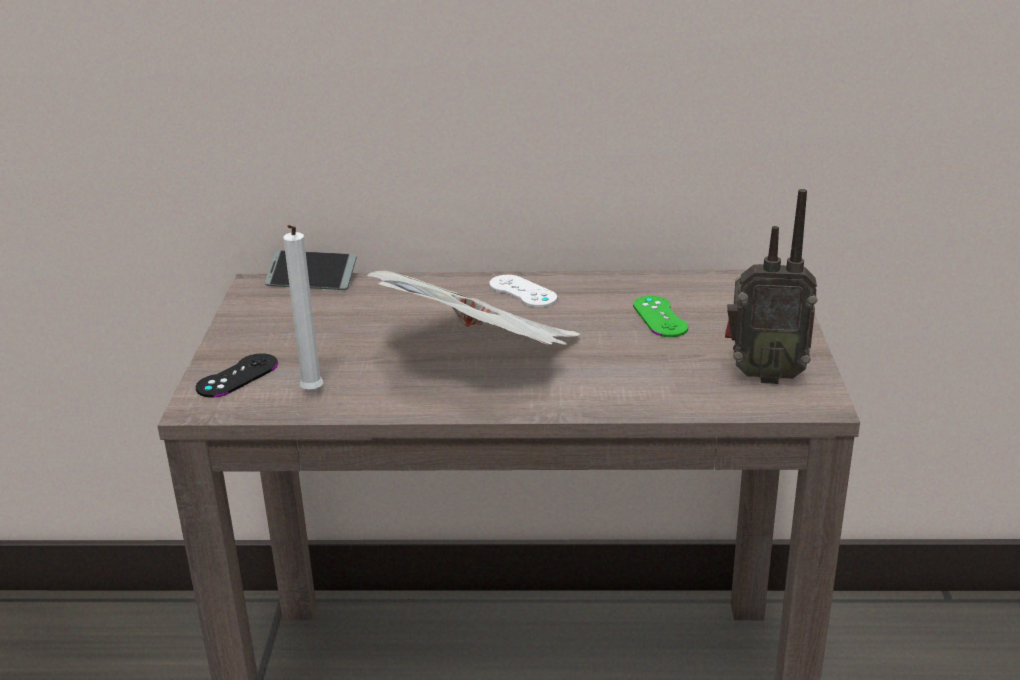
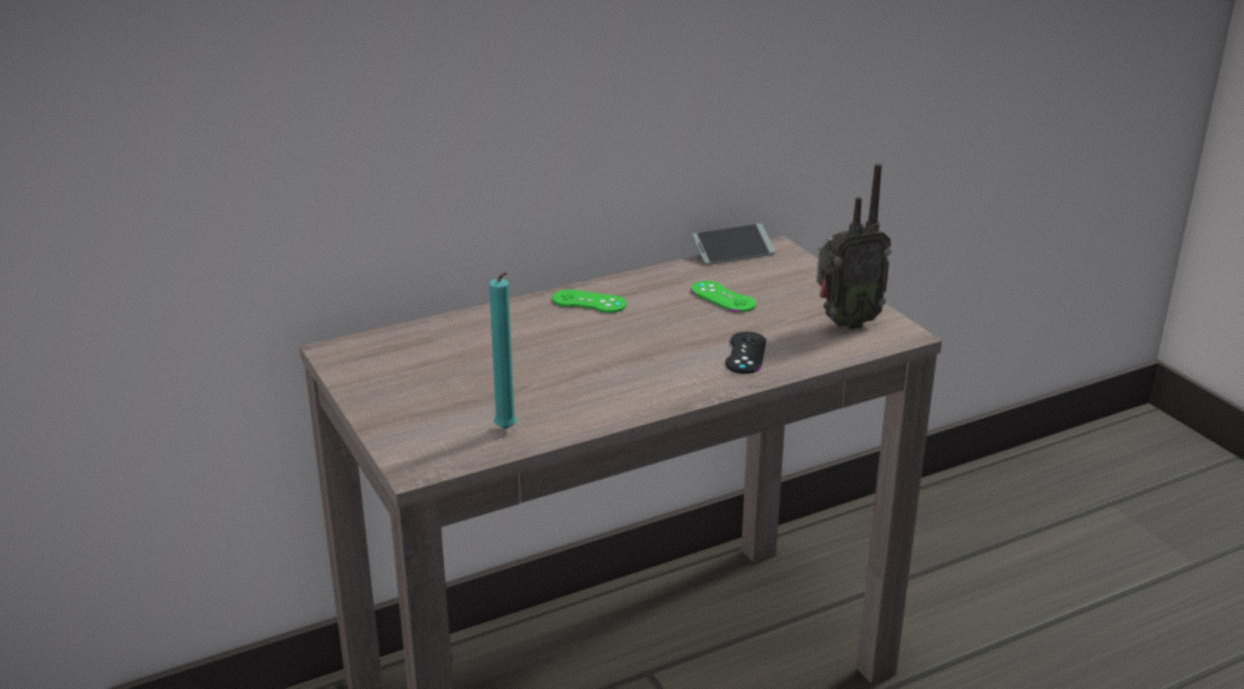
camera: 30 degrees left, 0 degrees up
black game controller [196,353,278,398] -> black game controller moved to [725,332,766,374]
phone [265,250,357,290] -> phone moved to [692,223,775,264]
white candle [283,225,323,392] -> turquoise candle [489,272,517,429]
newspaper [368,271,580,345] -> none
white game controller [489,275,557,307] -> green game controller [552,289,627,313]

